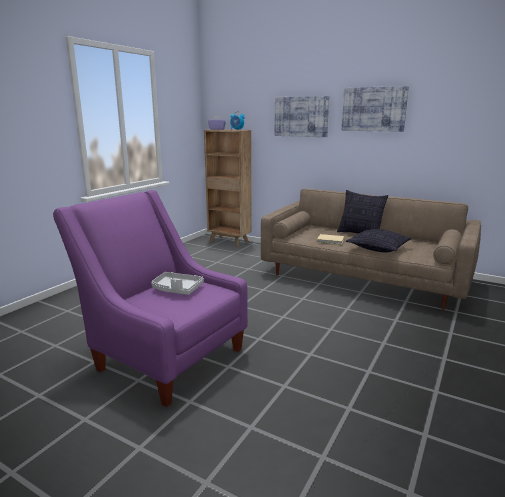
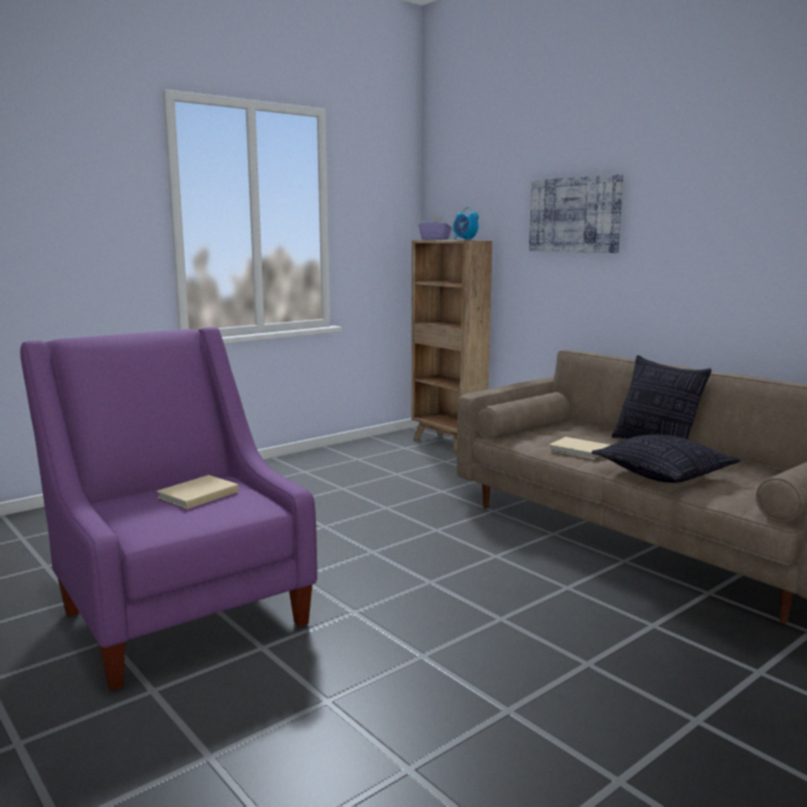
camera: 20 degrees right, 5 degrees down
grey tray [151,272,204,295] -> beige book [157,475,239,509]
picture [342,86,409,132] -> none

